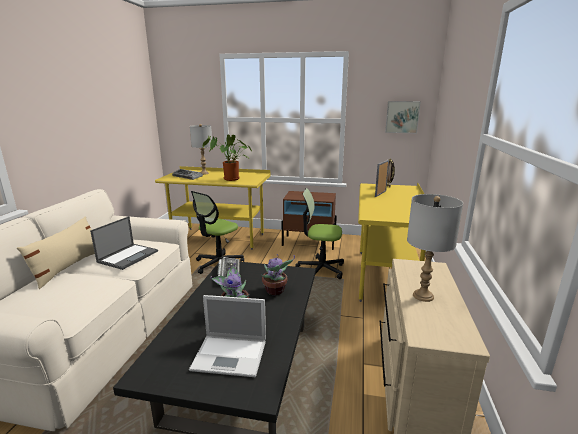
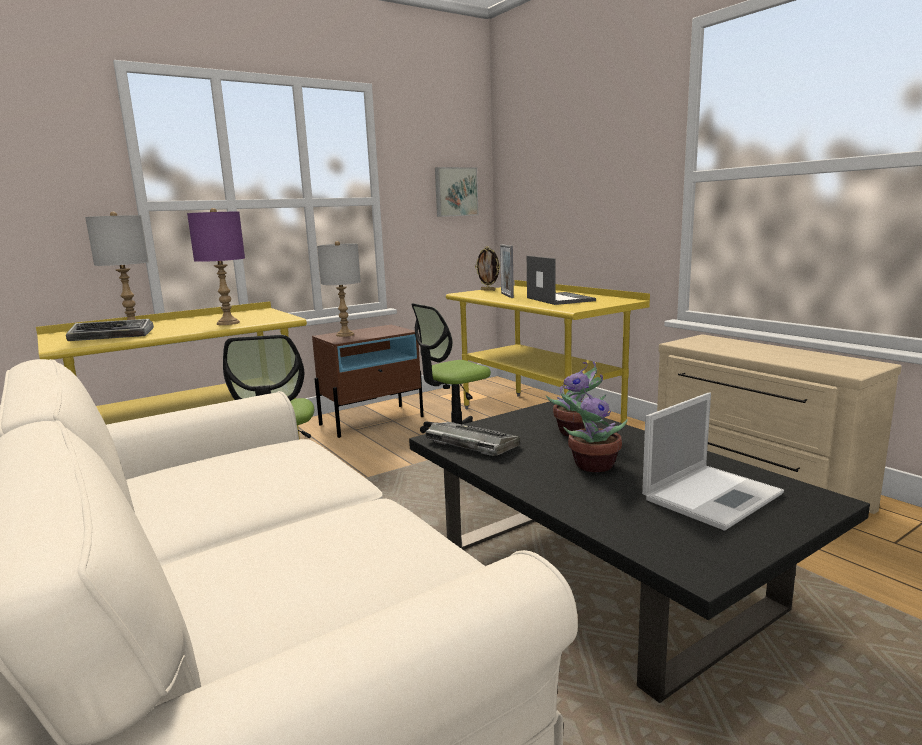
camera: 45 degrees left, 5 degrees down
beige pillow [17,217,95,289] -> none
laptop [90,216,158,270] -> laptop moved to [527,256,596,305]
potted plant [203,134,252,181] -> purple table lamp [187,208,245,325]
grey table lamp [407,194,463,302] -> grey table lamp moved to [317,241,361,337]

